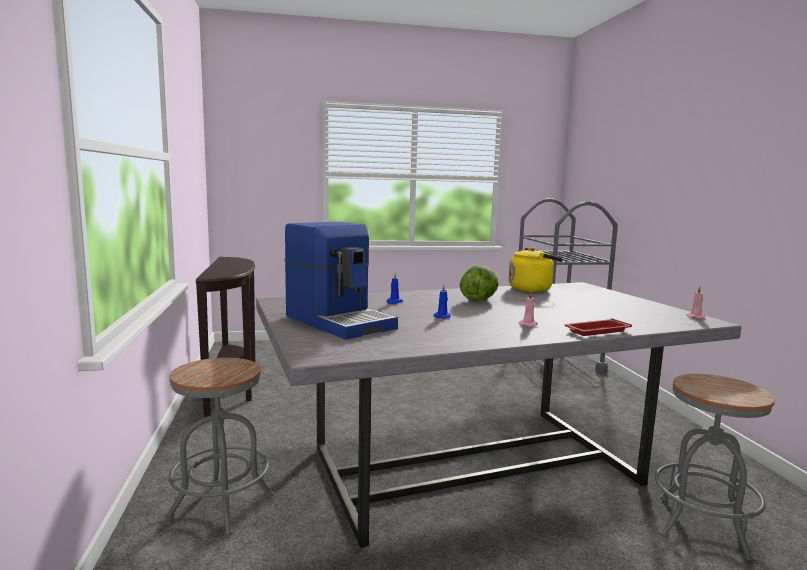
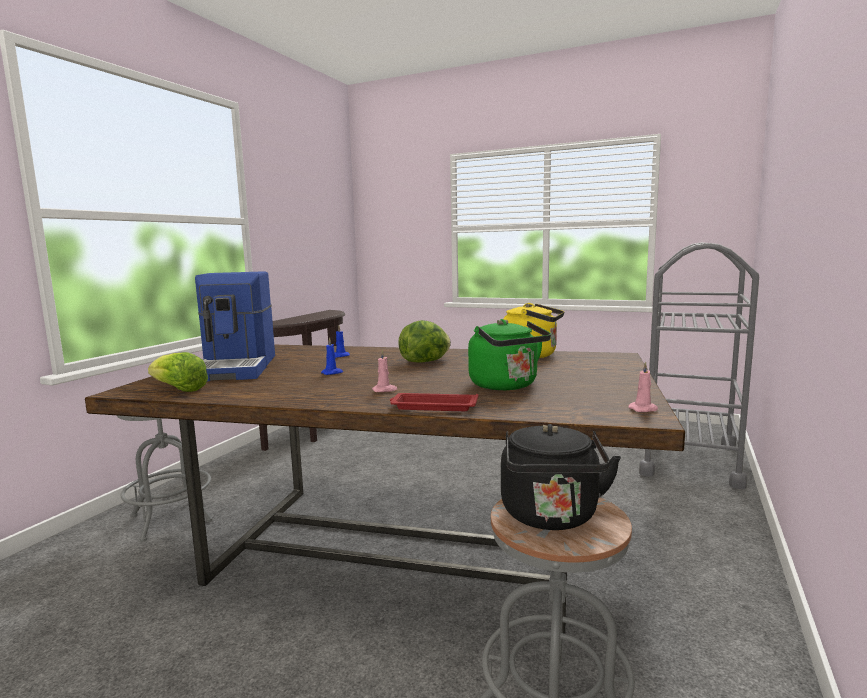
camera: 35 degrees right, 0 degrees up
grey dining table [256,282,742,547] -> brown dining table [85,345,685,634]
none -> lettuce [148,352,208,392]
none -> green kettle [468,319,551,390]
none -> black kettle [501,424,621,530]

